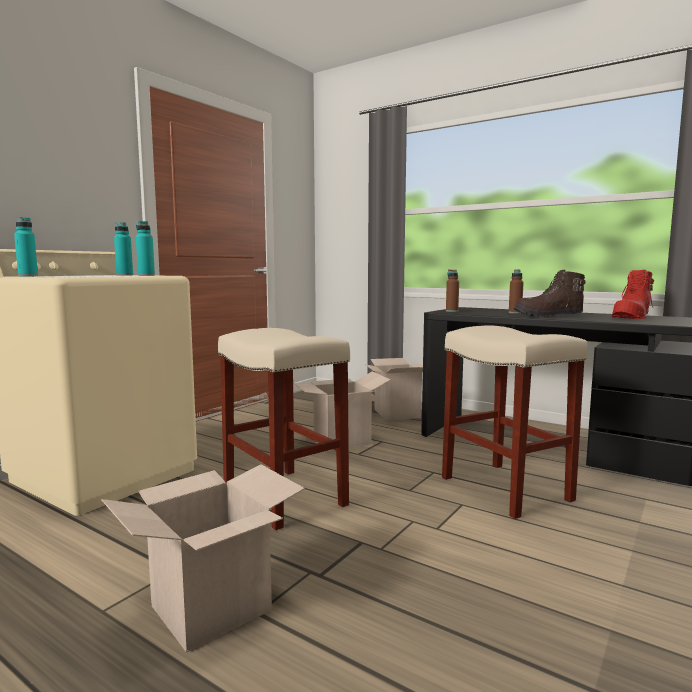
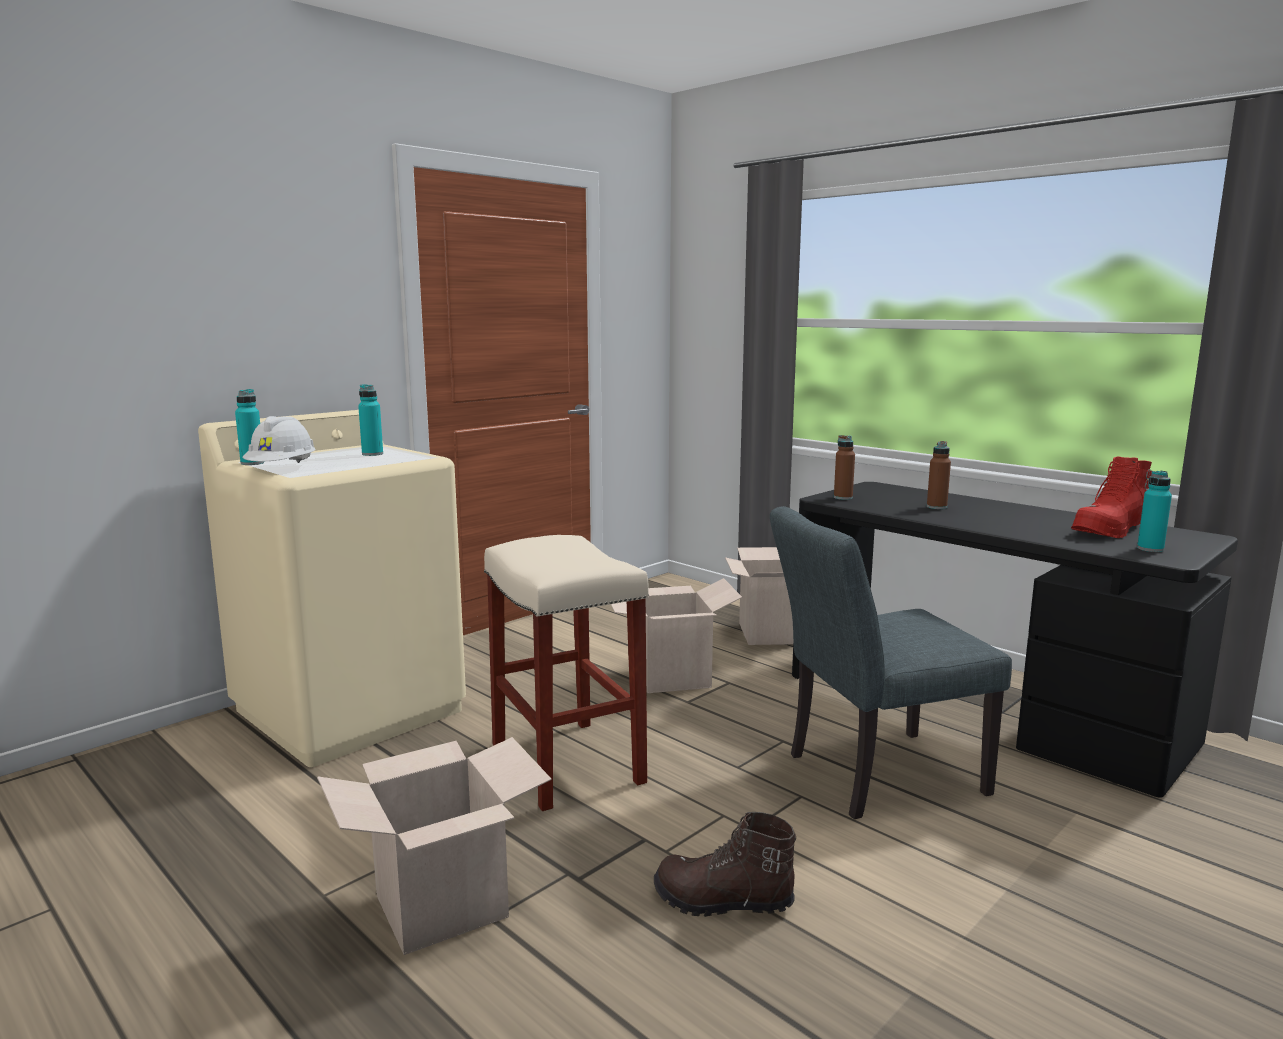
camera: 10 degrees right, 5 degrees up
turquoise bottle [136,221,155,276] -> turquoise bottle moved to [1137,471,1172,552]
beige stool [442,325,588,519] -> grey chair [770,506,1012,819]
brown boot [514,270,586,317] -> brown boot moved to [654,812,796,917]
none -> white hard hat [242,416,316,463]

